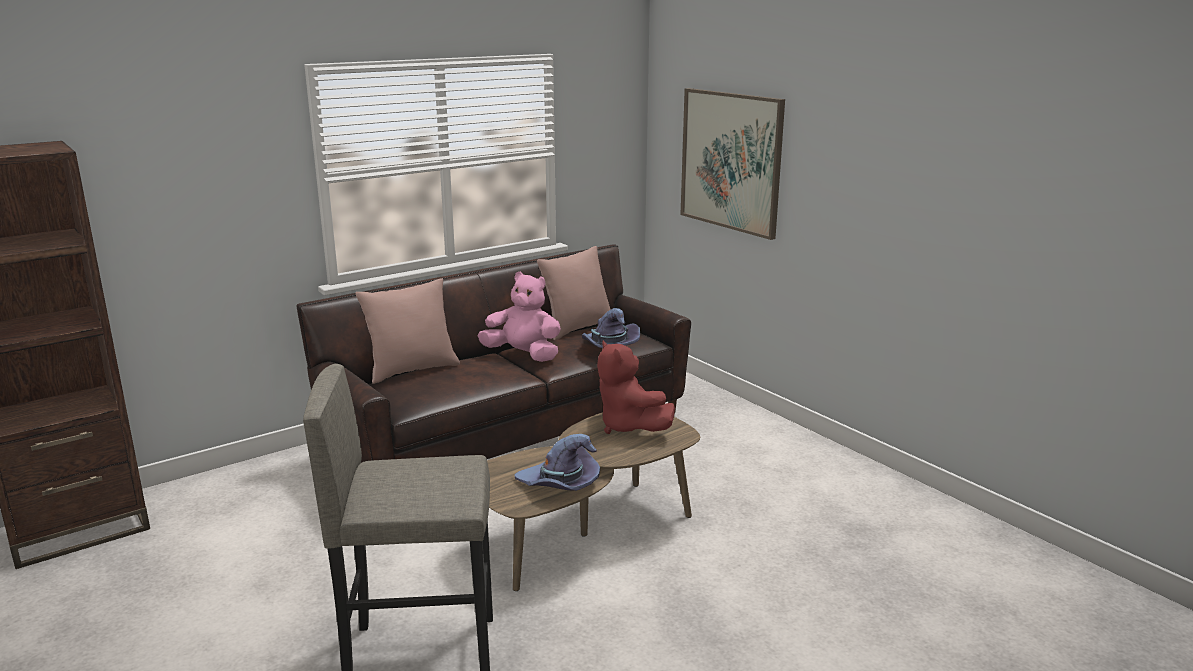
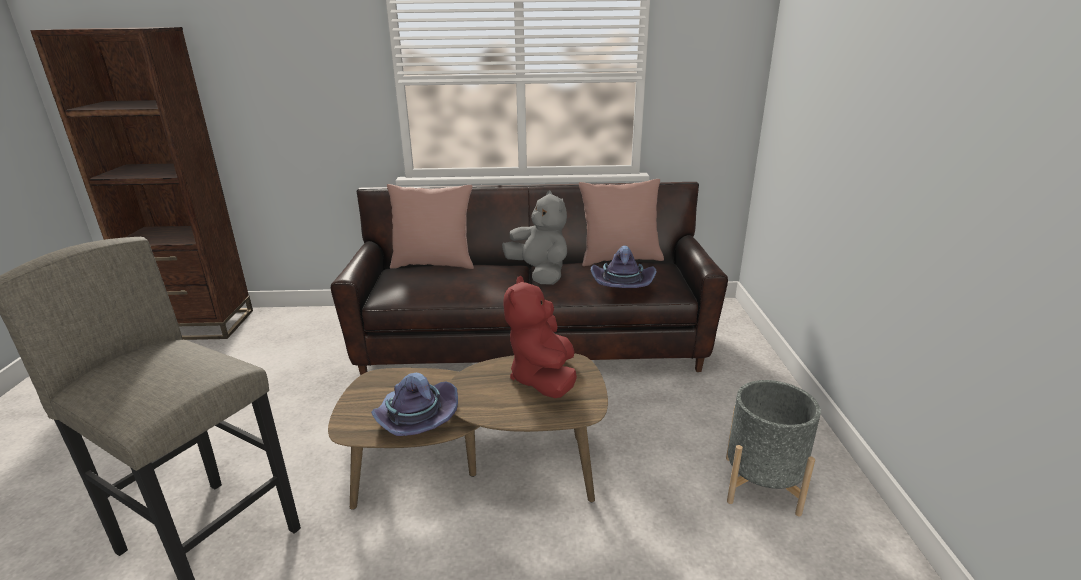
camera: 35 degrees right, 5 degrees up
pink plush toy [478,272,561,362] -> grey plush toy [502,191,567,285]
picture [681,88,785,240] -> none
none -> grey planter [726,380,821,517]

